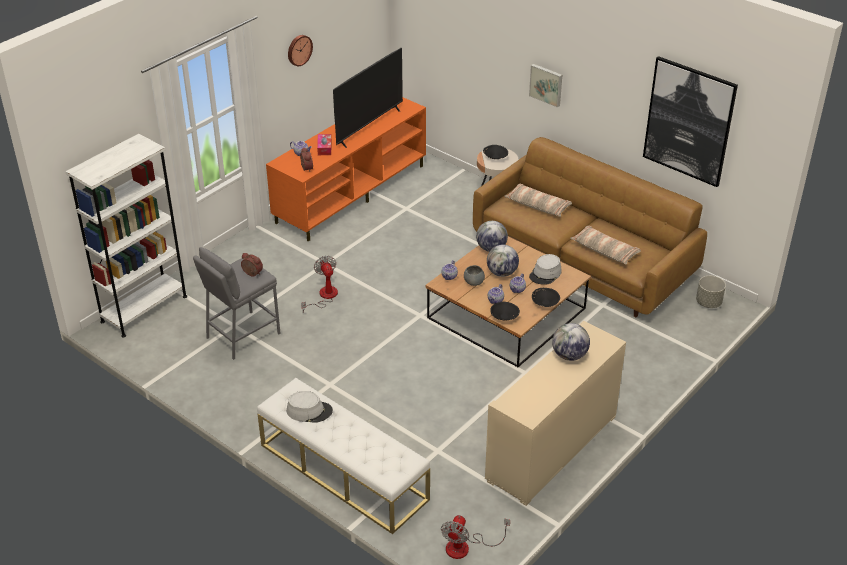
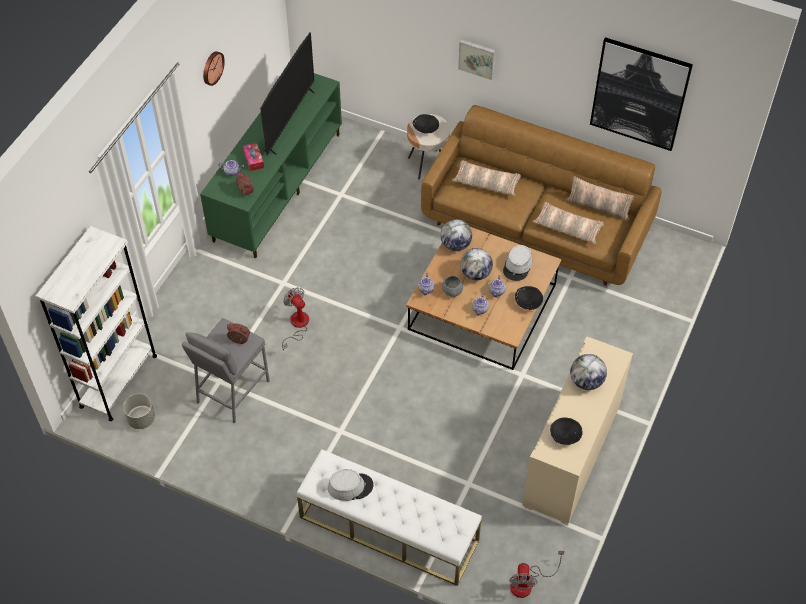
camera: 15 degrees left, 15 degrees up
orange tv stand [266,97,426,241] -> green tv stand [200,73,342,259]
black bowl [490,302,520,321] -> black bowl moved to [550,417,583,445]
grey planter [696,276,726,308] -> grey planter moved to [123,394,155,429]
none -> pillow [566,176,634,221]

